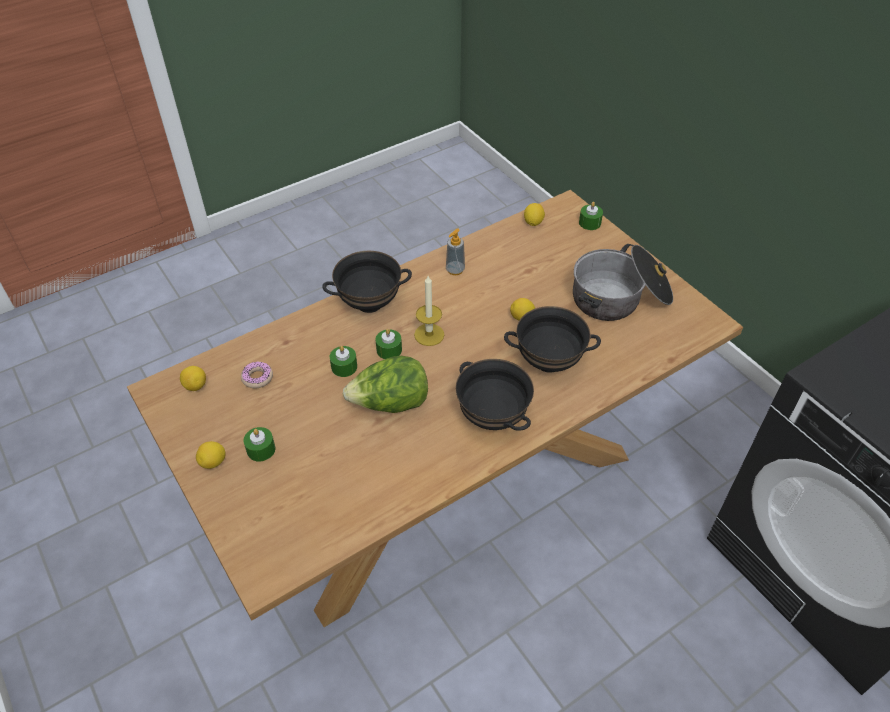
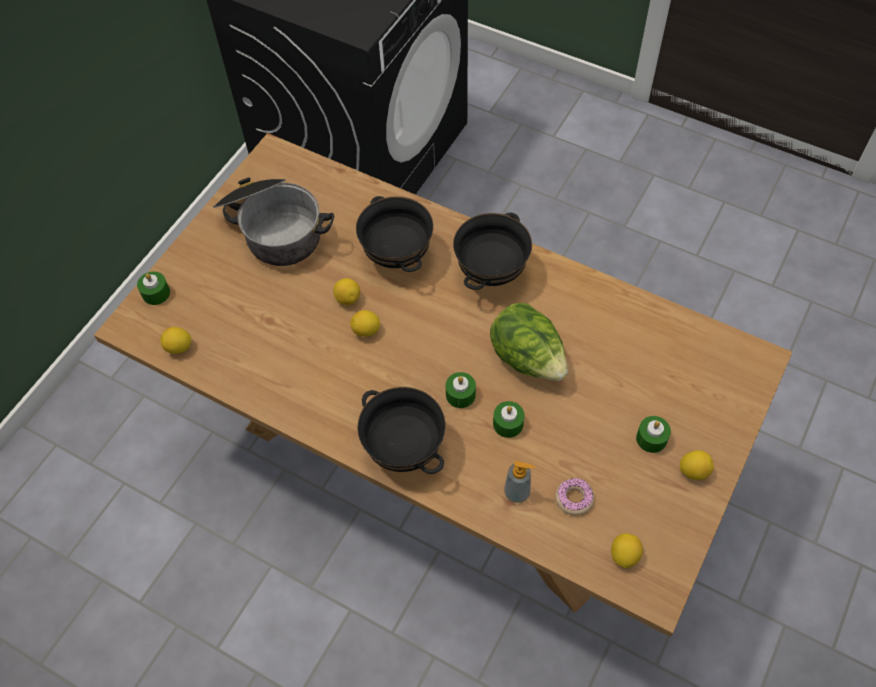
camera: 115 degrees left, 10 degrees up
candle [414,276,444,346] -> none
soap dispenser [446,229,465,275] -> soap dispenser moved to [504,461,535,503]
none -> lemon [350,310,380,337]

